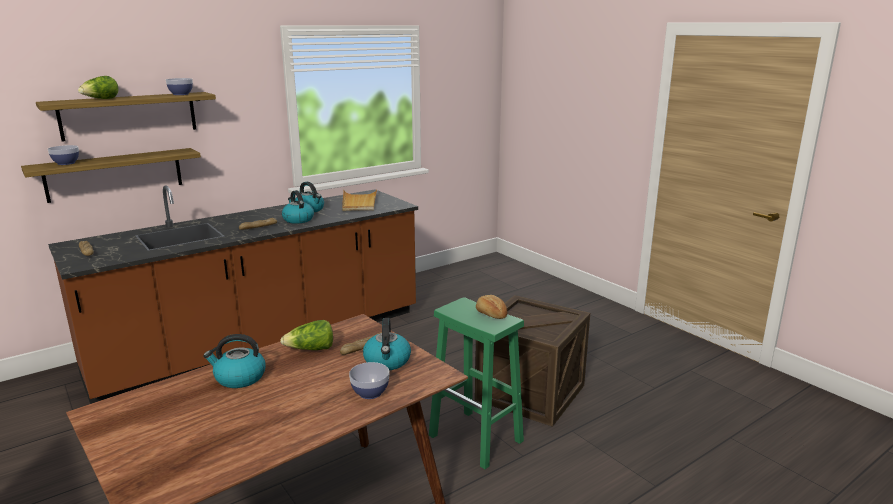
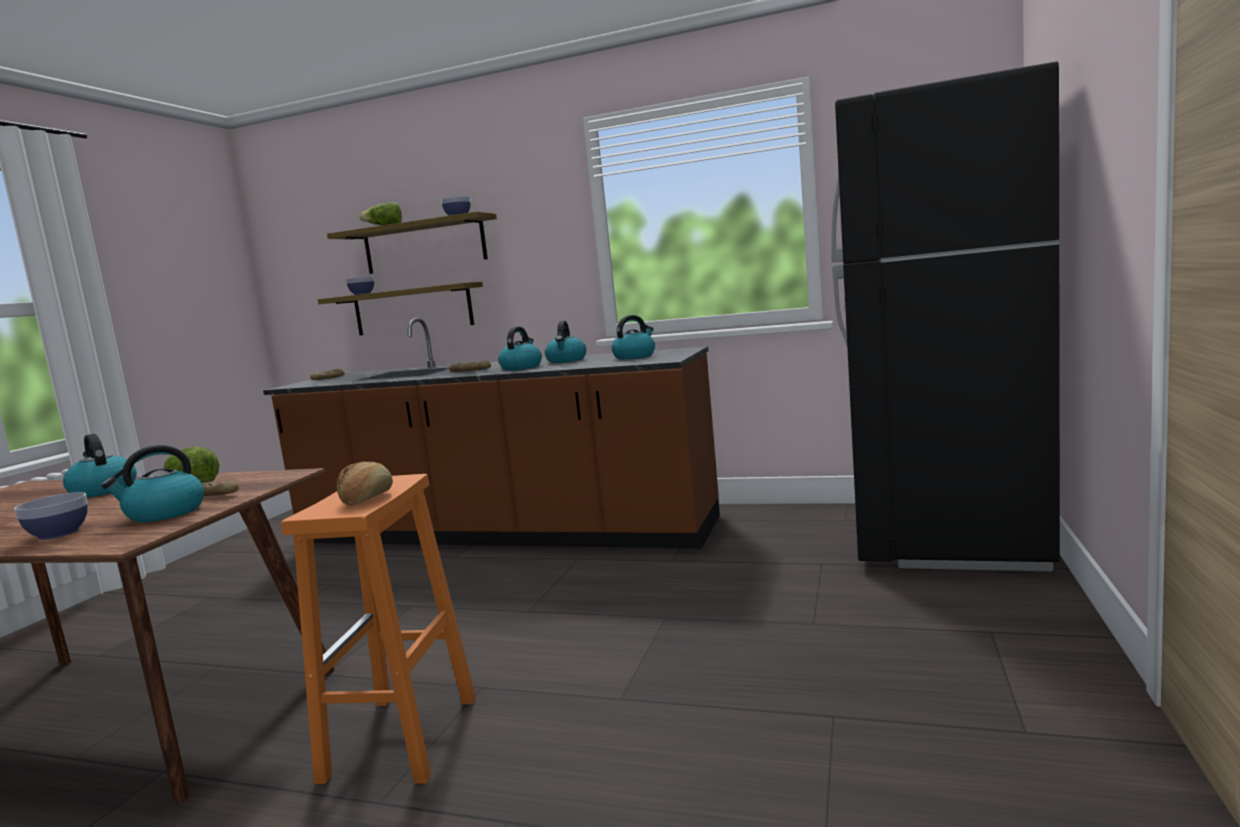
camera: 55 degrees right, 10 degrees down
beige tray [342,190,377,211] -> kettle [611,315,655,359]
green stool [429,297,524,469] -> orange stool [281,474,476,784]
crate [475,295,590,427] -> none
none -> black fridge [831,61,1060,571]

